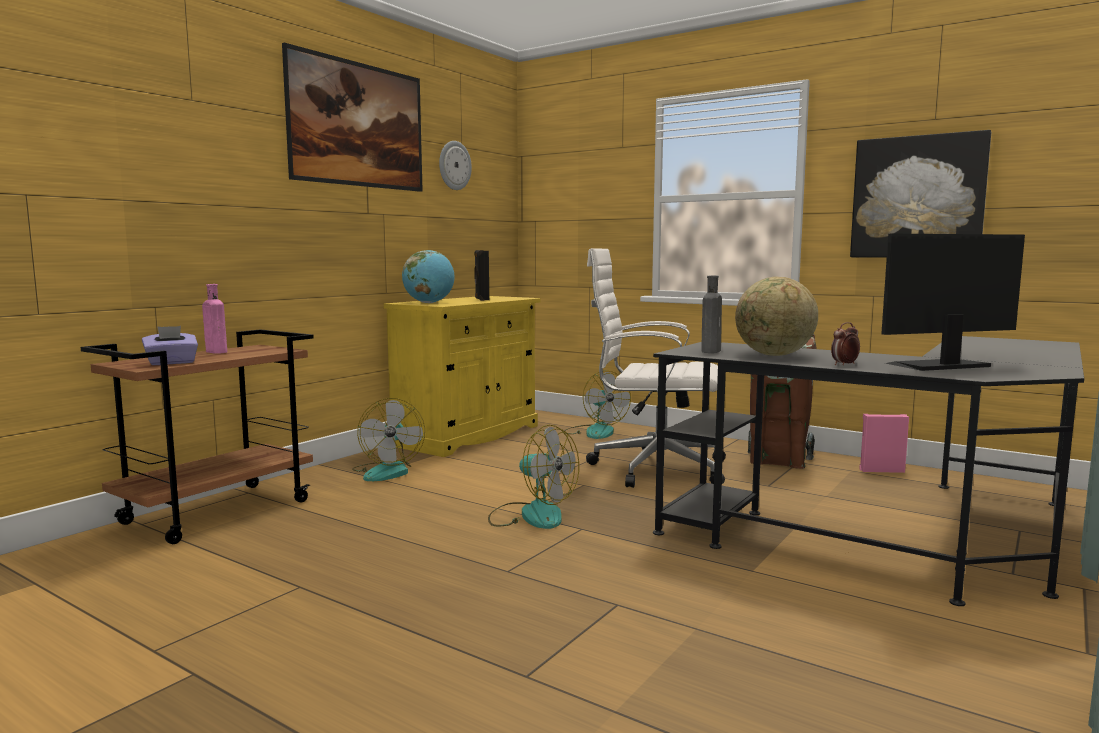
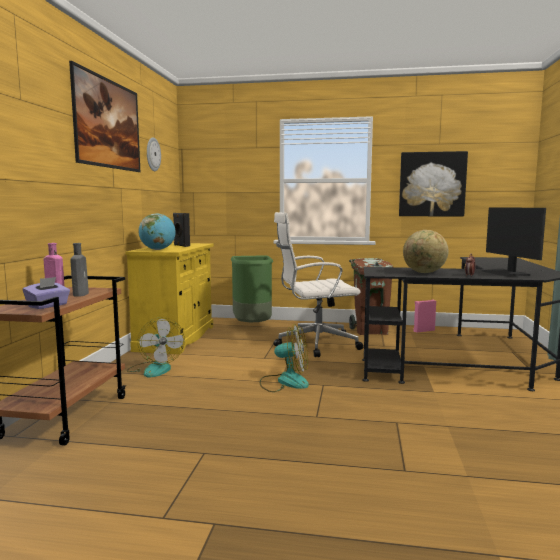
camera: 25 degrees left, 0 degrees up
fan [563,371,631,439] -> green trash can [231,255,273,322]
grey bottle [702,276,722,353] -> grey bottle moved to [70,243,89,297]
monitor [881,234,1025,371] -> monitor turned 60 degrees counterclockwise [482,207,546,277]

